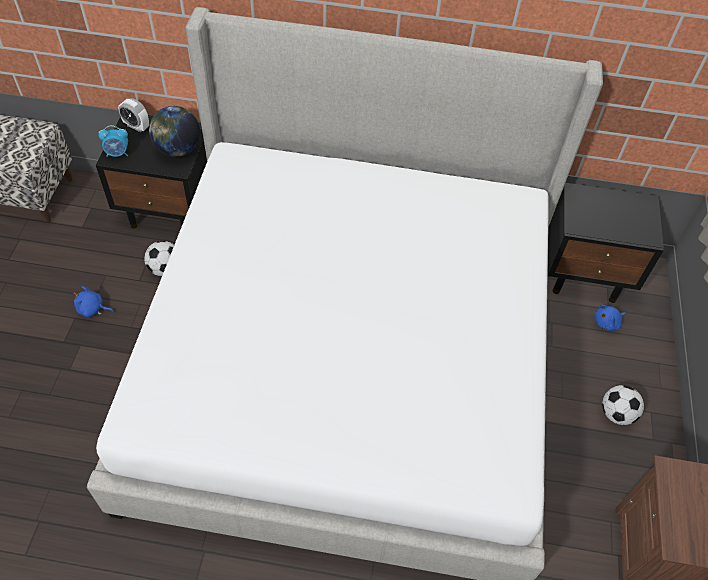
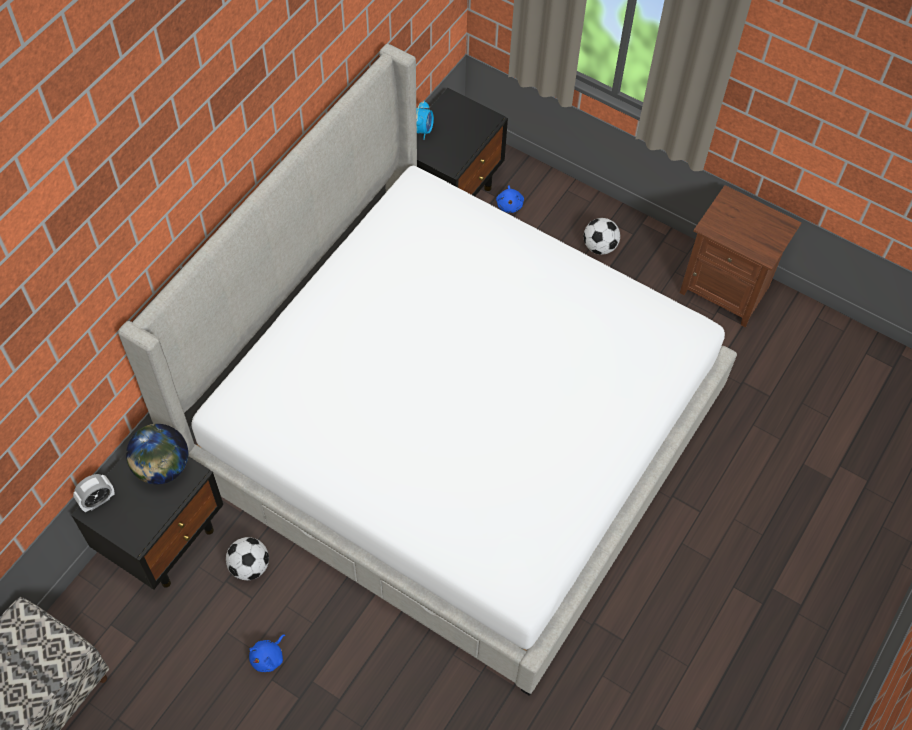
camera: 65 degrees left, 5 degrees up
alarm clock [98,125,128,157] -> alarm clock moved to [416,101,434,140]

